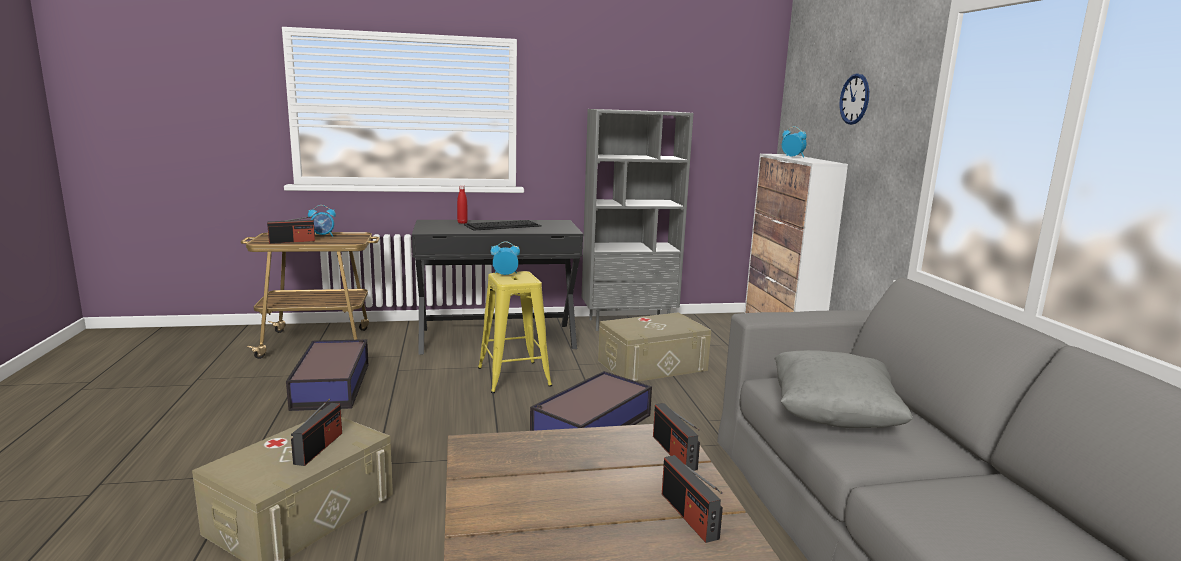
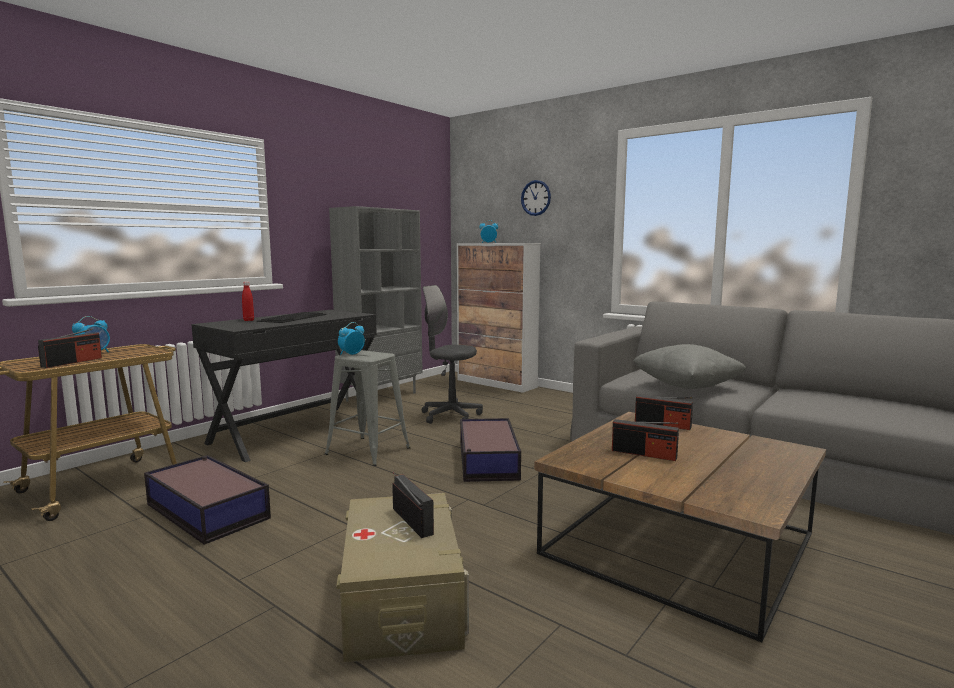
camera: 40 degrees left, 5 degrees down
yellow stool [478,271,552,393] -> grey stool [325,350,411,466]
beige storage box [598,312,711,382] -> grey office chair [422,285,483,424]
radio [662,455,723,543] -> radio moved to [612,419,679,461]

